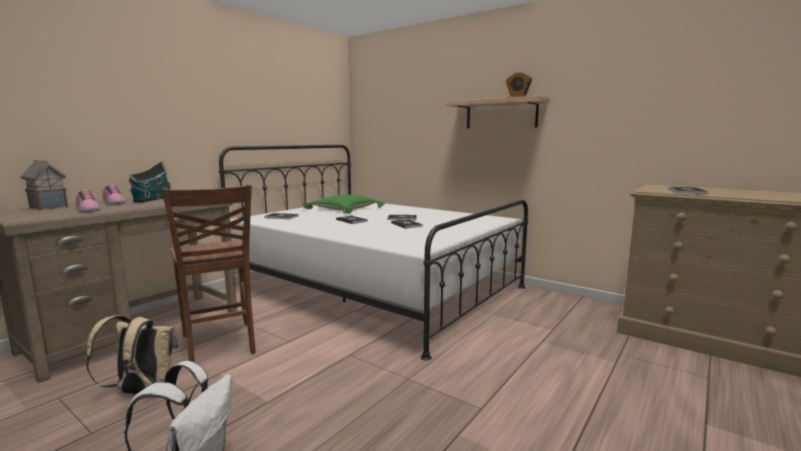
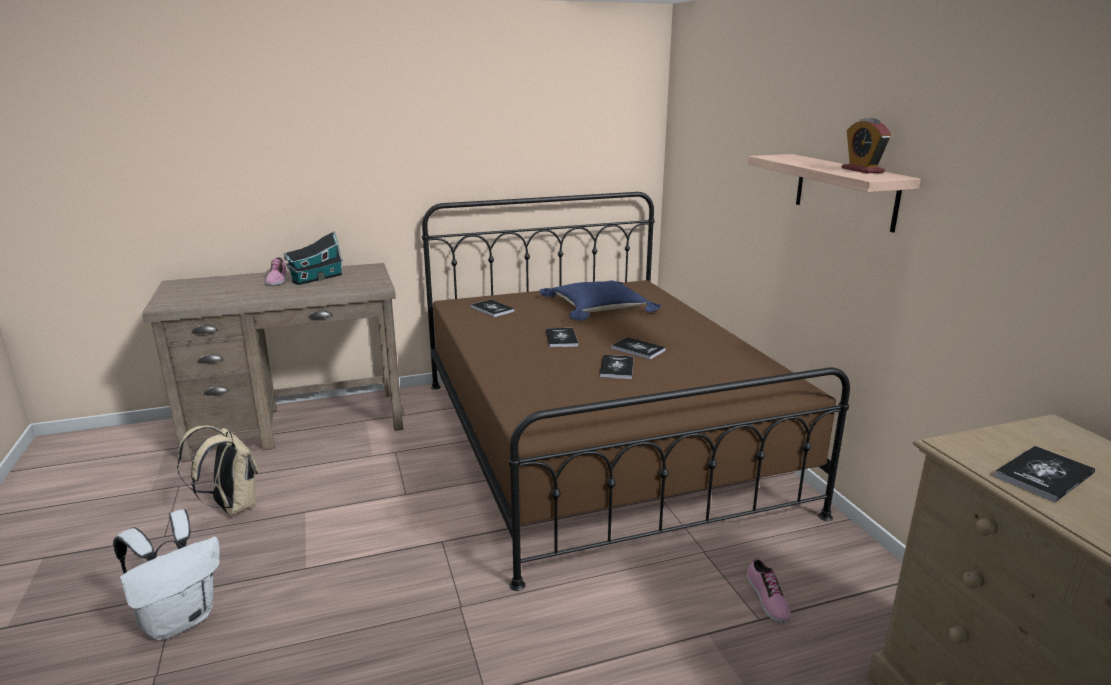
camera: 35 degrees right, 10 degrees up
toy house [20,160,68,210] -> none
shoe [76,190,100,212] -> shoe moved to [747,559,791,623]
brown chair [162,184,256,363] -> none
white bed [219,145,528,361] -> brown bed [422,192,850,591]
green pillow [302,195,385,214] -> blue pillow [539,280,661,321]

